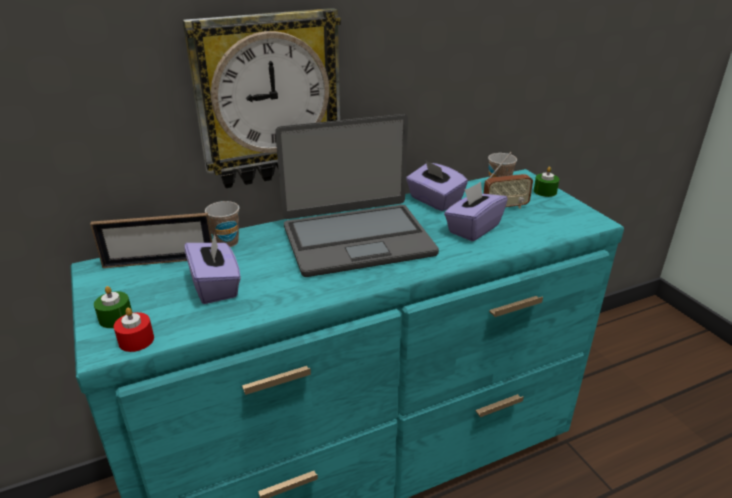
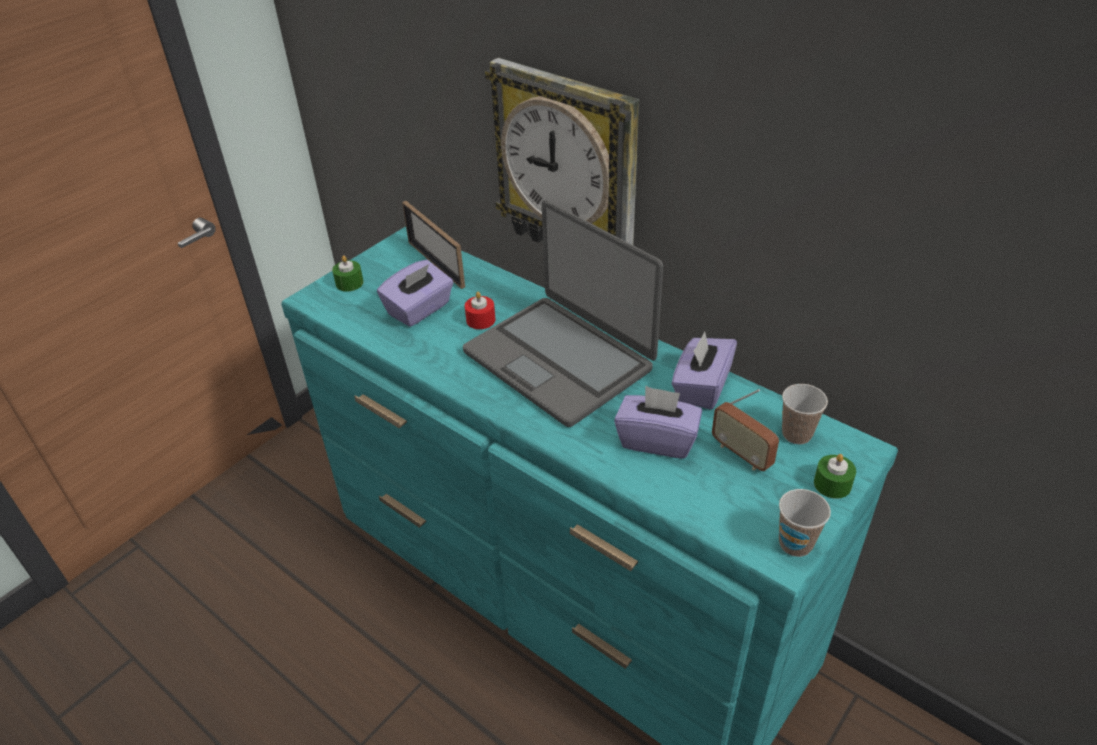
camera: 65 degrees right, 10 degrees up
red candle [114,308,154,352] -> red candle moved to [465,291,495,329]
cup [205,201,240,247] -> cup moved to [779,489,831,557]

